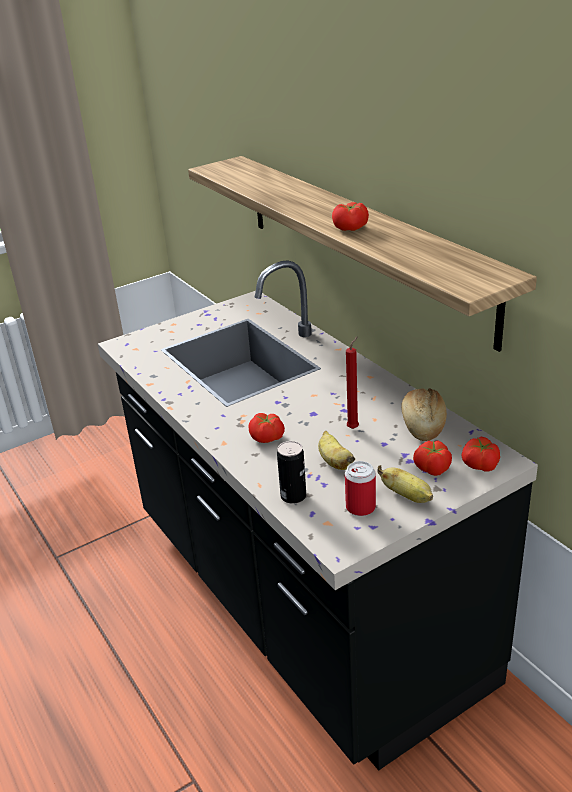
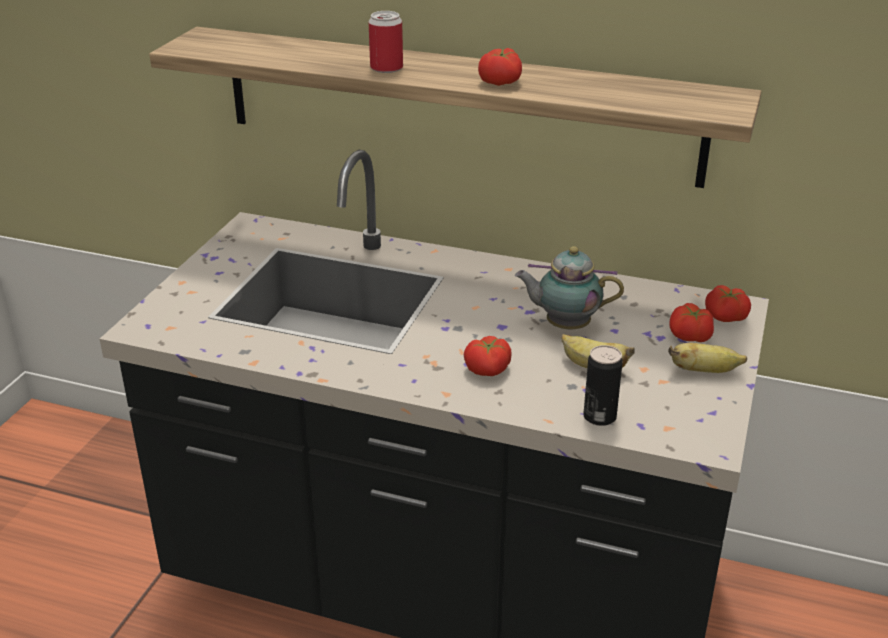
camera: 40 degrees left, 0 degrees up
can [345,461,376,516] -> can moved to [368,11,403,73]
red candle [346,336,359,429] -> teapot [515,246,624,329]
bread [401,388,447,441] -> none

